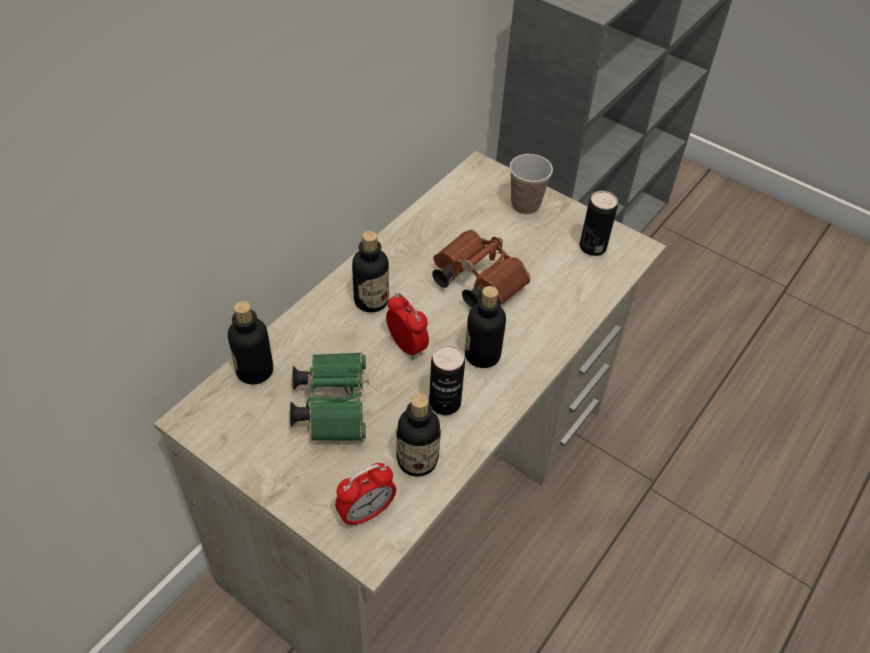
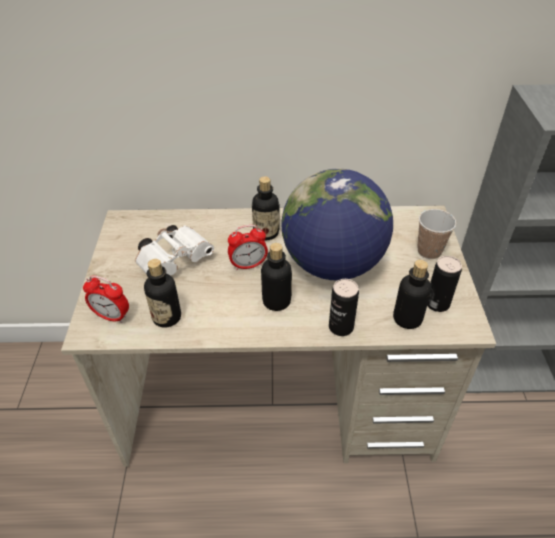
camera: 55 degrees right, 5 degrees down
bottle [228,301,273,384] -> bottle moved to [393,260,432,329]
green binoculars [290,352,369,441] -> white binoculars [135,225,214,276]
alarm clock [386,292,429,359] -> alarm clock turned 60 degrees clockwise [228,225,268,270]
can [429,345,465,415] -> can moved to [329,279,359,336]
brown binoculars [432,230,530,308] -> globe [281,169,393,281]

